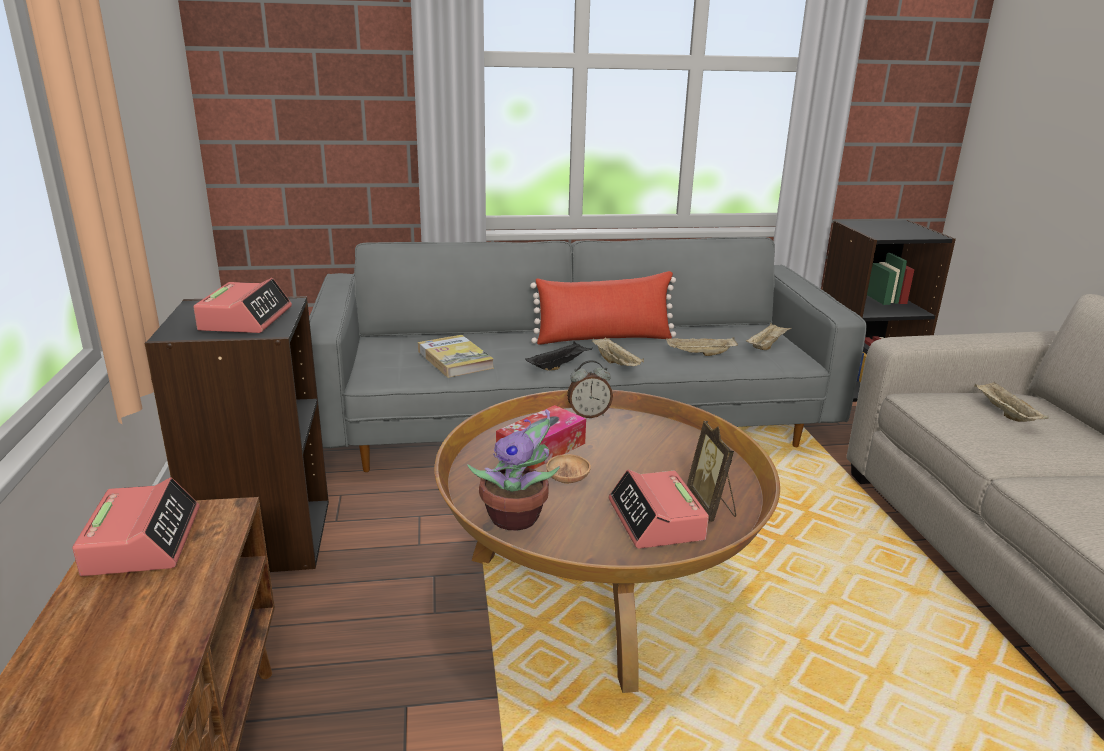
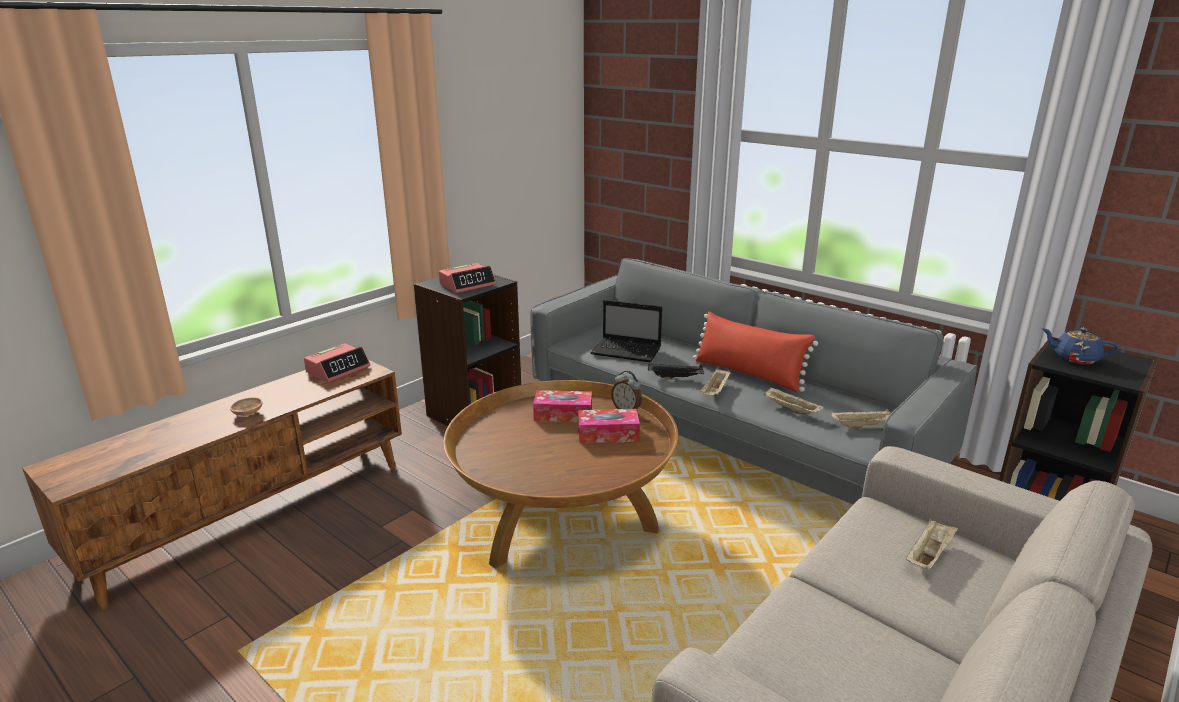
camera: 50 degrees right, 0 degrees up
book [418,335,494,378] -> laptop [590,300,662,363]
potted plant [467,409,560,531] -> none
brown bowl [546,454,591,484] -> brown bowl moved to [230,397,262,416]
alarm clock [608,470,709,549] -> none
picture frame [687,421,736,522] -> none
none -> tissue box [578,409,640,443]
none -> blue teapot [1042,328,1119,365]

